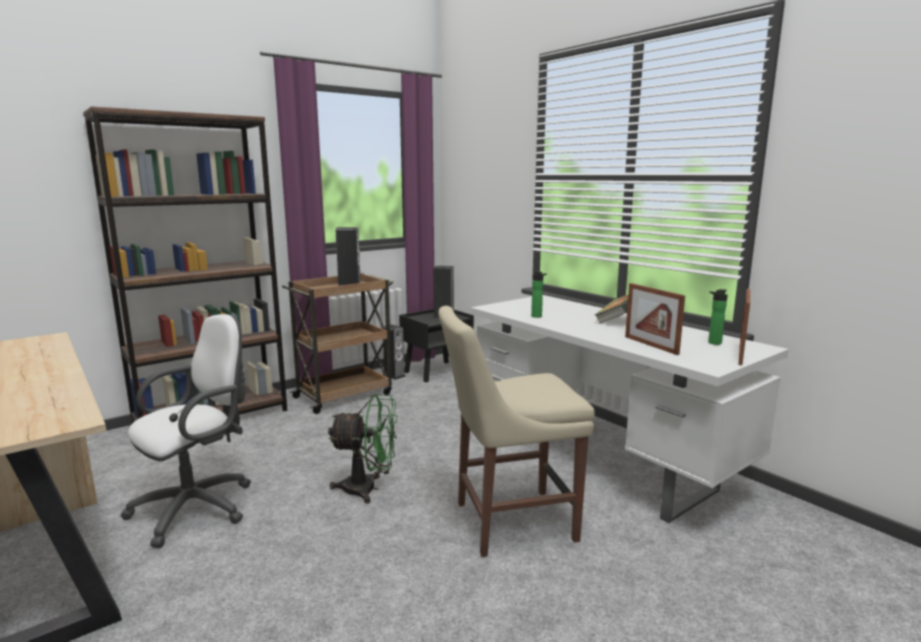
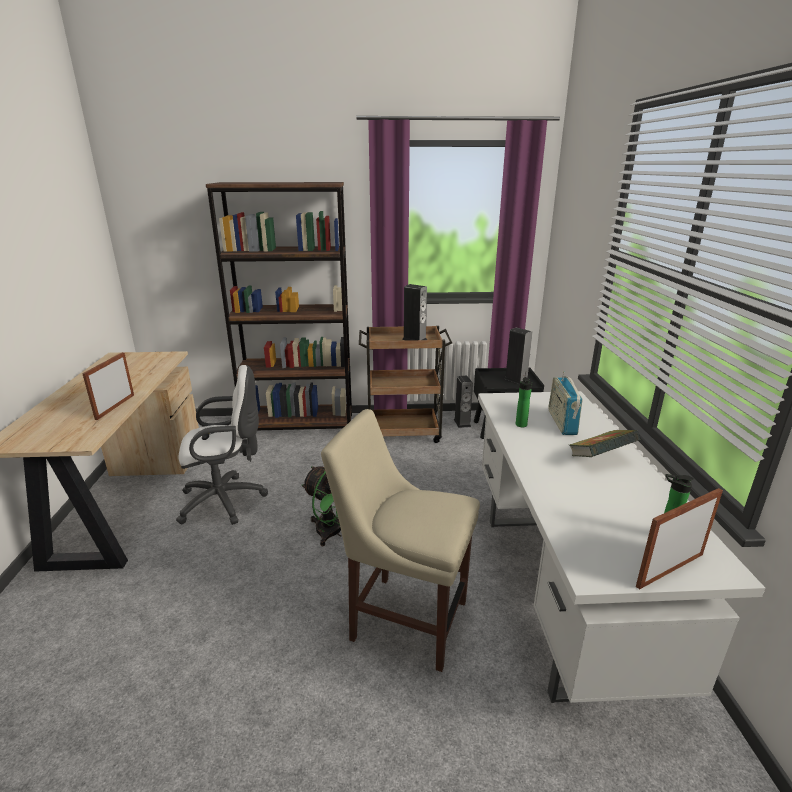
camera: 35 degrees right, 10 degrees up
picture frame [625,283,685,355] -> picture frame moved to [82,352,134,420]
none -> radio [548,371,583,435]

